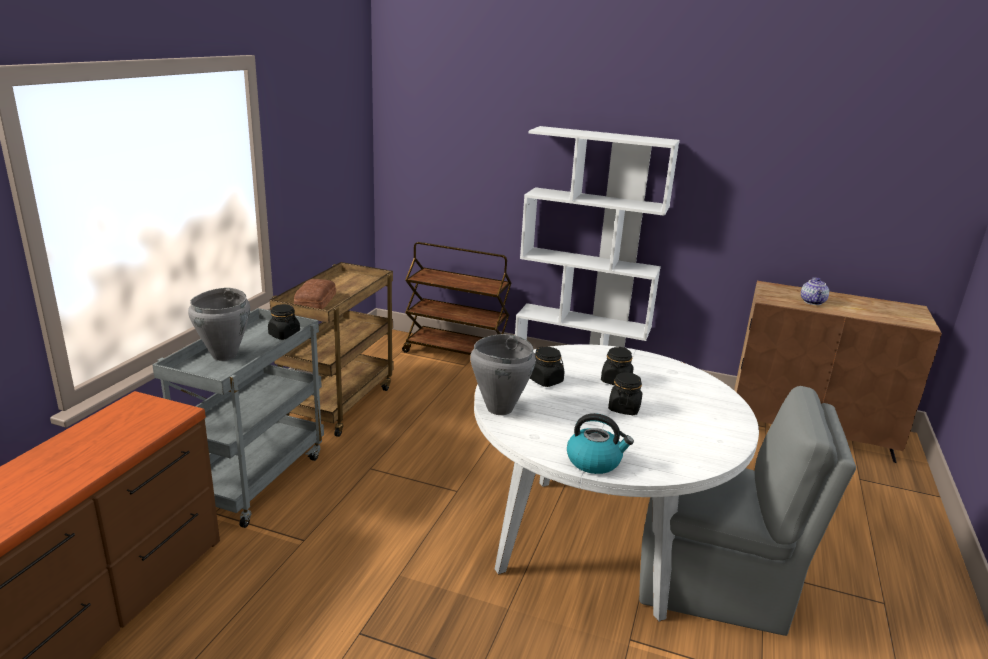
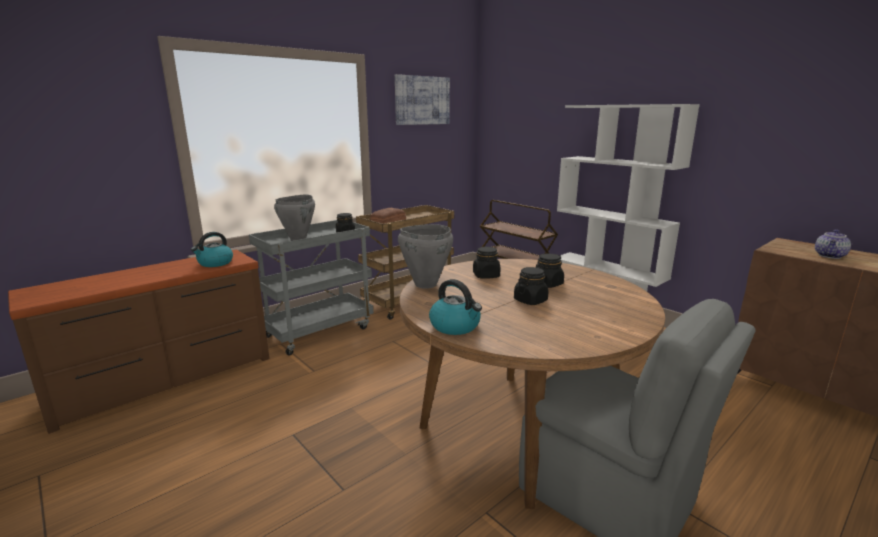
camera: 30 degrees right, 5 degrees down
white dining table [474,344,759,622] -> brown dining table [399,259,665,509]
none -> kettle [191,232,233,267]
none -> picture [395,74,450,125]

